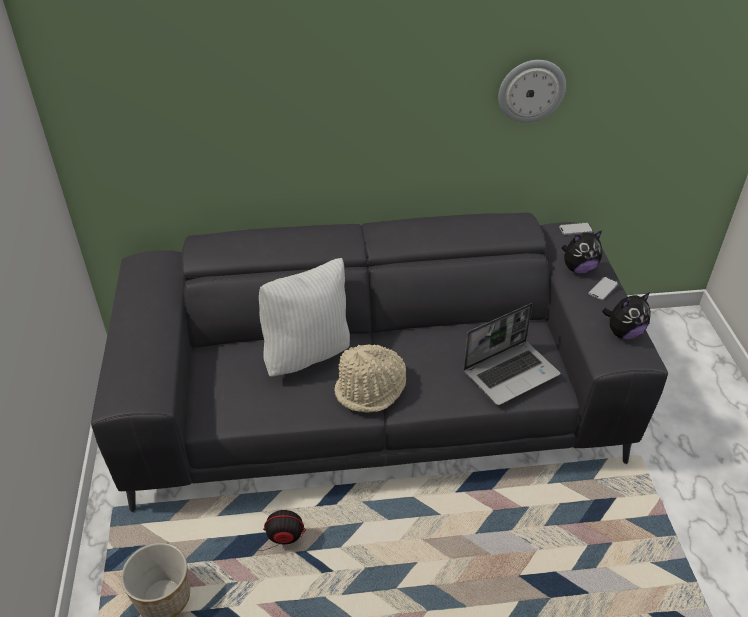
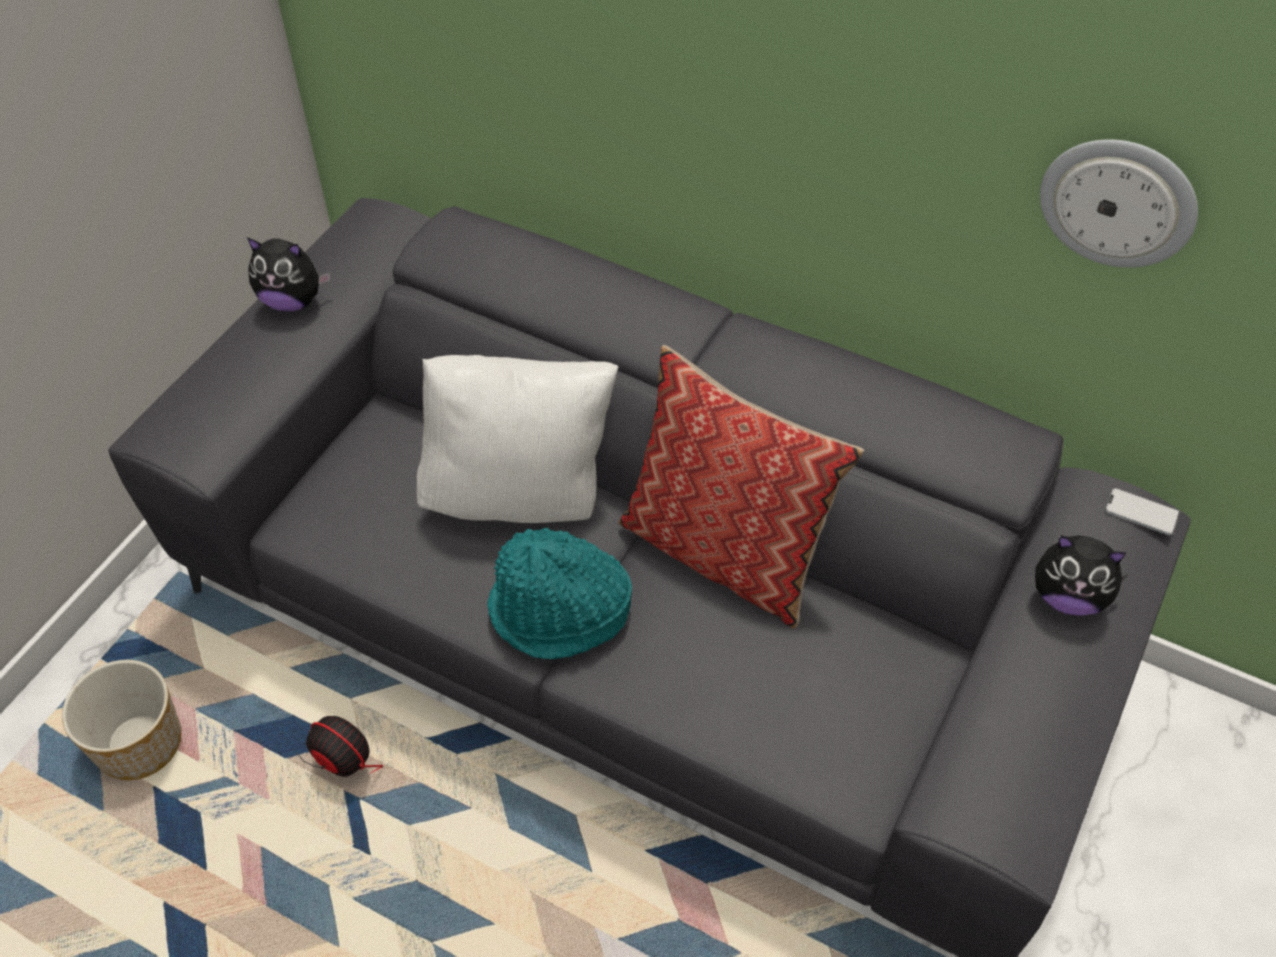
camera: 35 degrees right, 10 degrees up
beige hat [335,344,406,412] -> turquoise hat [487,528,632,659]
laptop [463,303,560,406] -> none
phone [588,277,618,300] -> none
plush toy [602,292,650,339] -> plush toy moved to [247,237,330,312]
none -> pillow [618,345,864,629]

